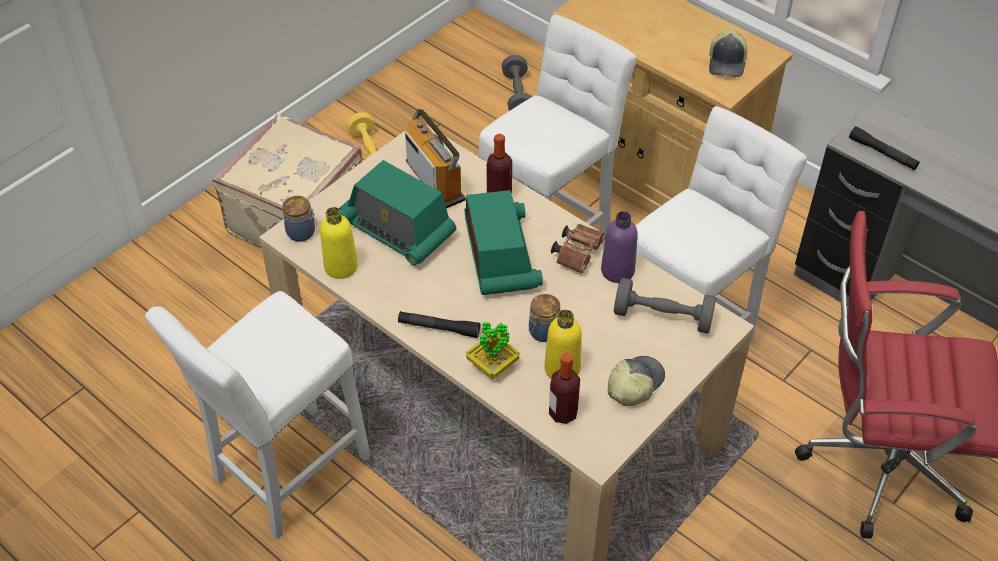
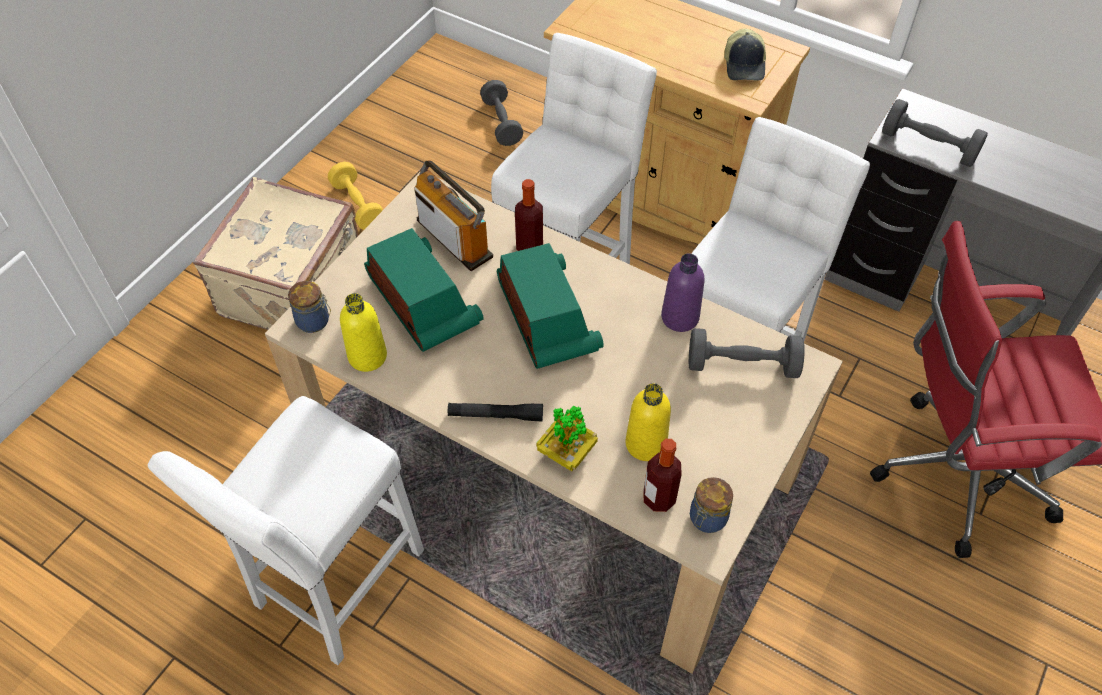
camera: 10 degrees left, 5 degrees up
radio [339,160,456,265] -> radio turned 150 degrees counterclockwise [364,228,484,352]
jar [529,294,560,342] -> jar moved to [690,477,733,533]
brown binoculars [551,224,606,274] -> none
cap [608,356,665,406] -> none
black flashlight [849,126,920,170] -> grey dumbbell [882,99,988,167]

